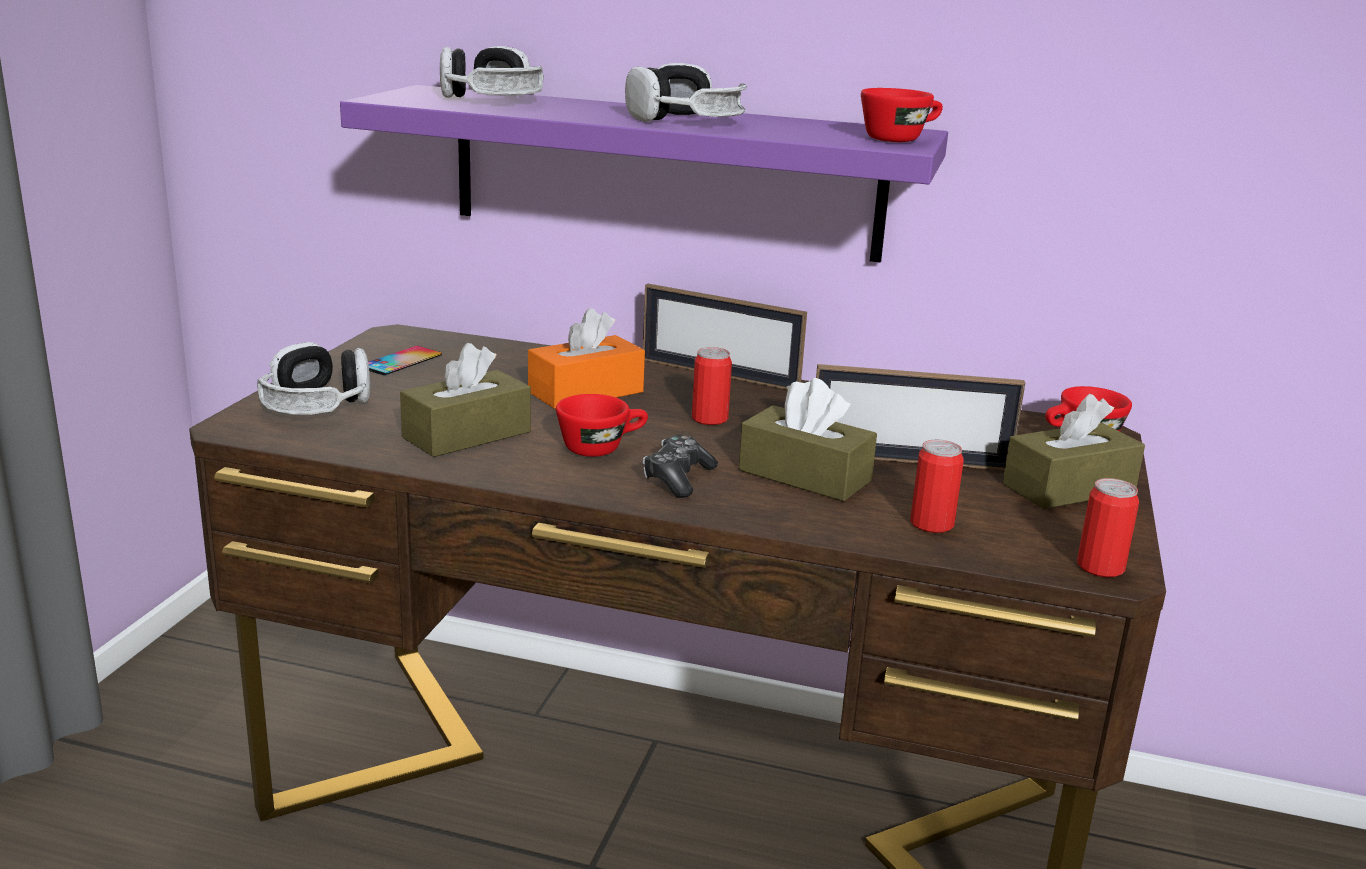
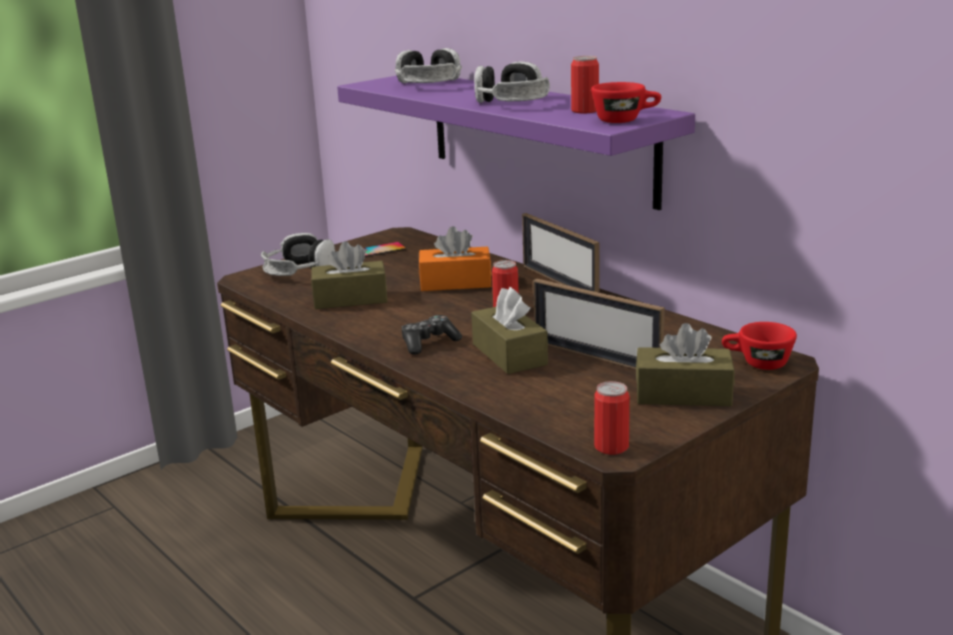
camera: 35 degrees right, 0 degrees up
red cup [556,394,648,457] -> none
can [910,440,964,533] -> can moved to [571,56,599,114]

